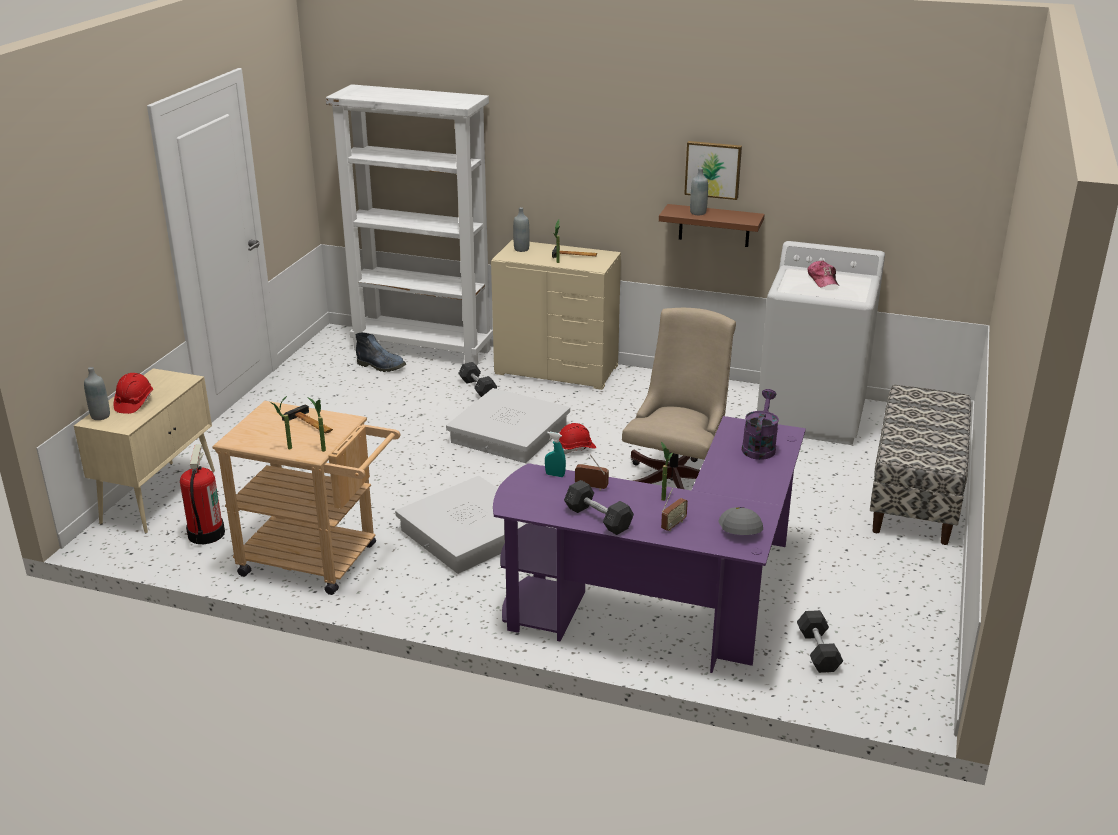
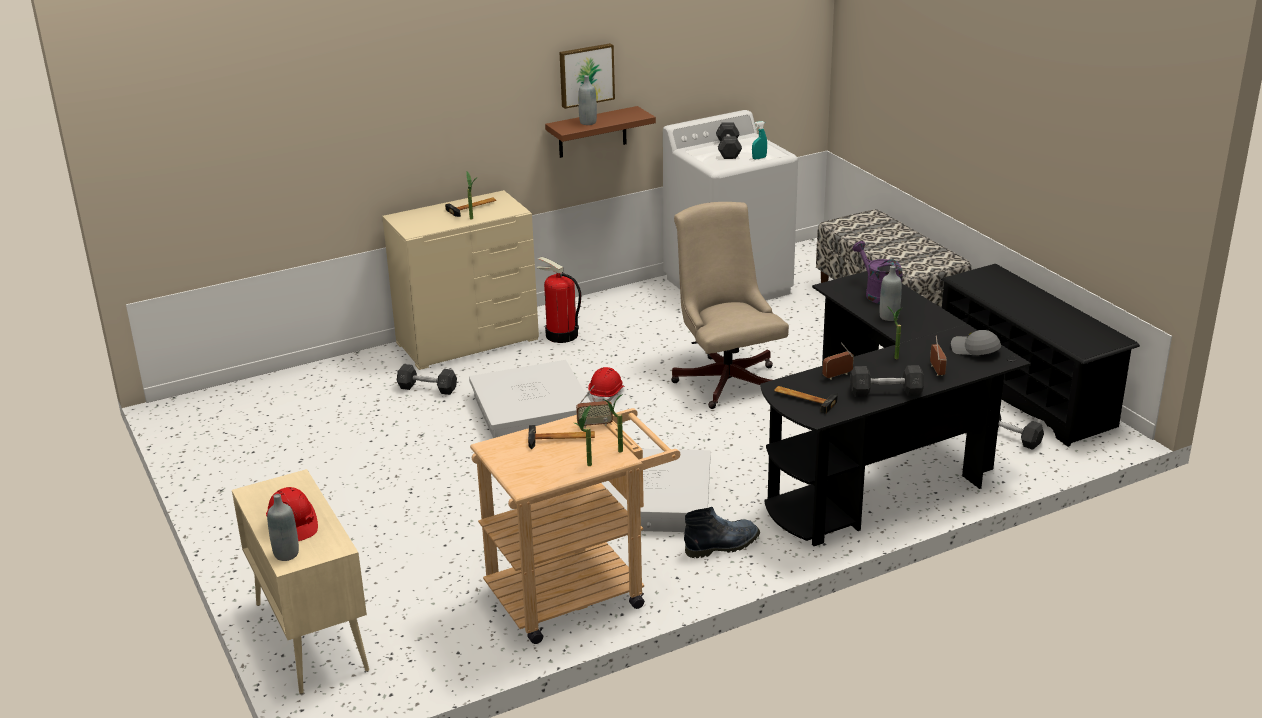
camera: 45 degrees left, 0 degrees up
fire extinguisher [180,444,225,544] -> fire extinguisher moved to [536,257,581,343]
white bookcase [326,84,493,366] -> none
boot [356,332,406,372] -> boot moved to [684,507,760,558]
purple desk [493,416,806,673] -> black desk [760,271,1031,546]
grey bottle [513,207,530,252] -> grey bottle moved to [880,265,902,321]
turquoise spray bottle [545,432,566,477] -> turquoise spray bottle moved to [752,121,767,160]
cap [807,260,839,288] -> grey dumbbell [716,122,742,159]
none -> radio [576,385,613,428]
none -> hammer [774,386,838,414]
none -> black shoe rack [941,264,1140,447]

